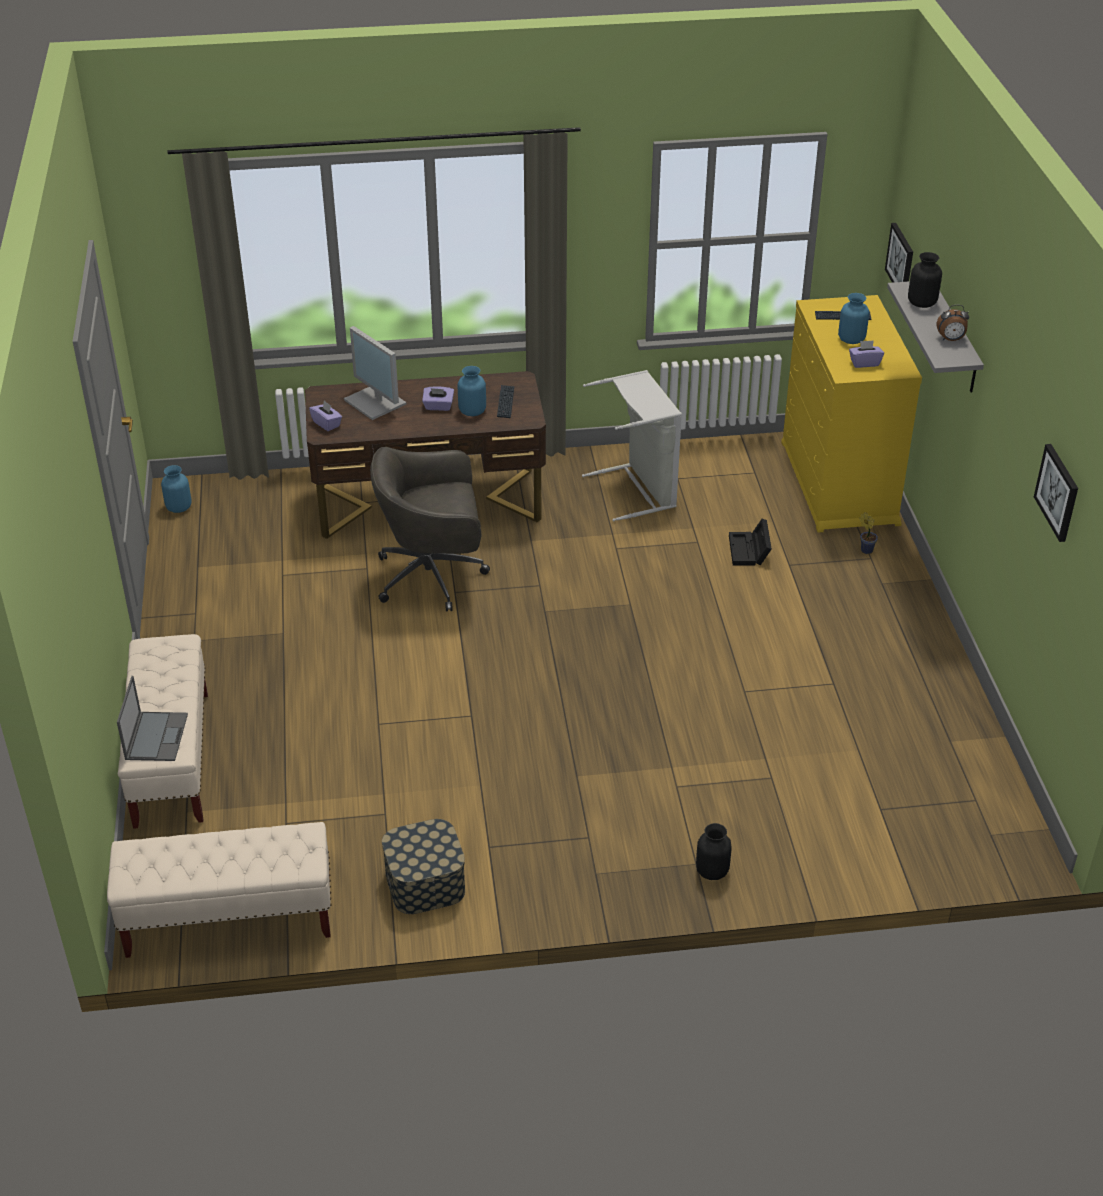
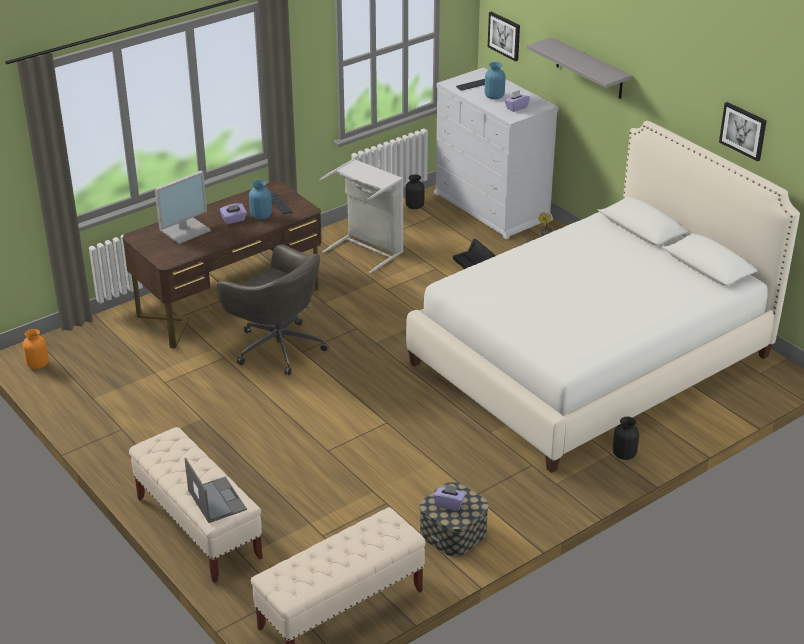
camera: 30 degrees left, 5 degrees down
blue vase [161,465,192,513] -> orange vase [23,329,49,369]
purple tissue box [309,400,342,431] -> purple tissue box moved to [433,484,466,511]
monitor [344,326,406,420] -> monitor turned 60 degrees counterclockwise [155,171,211,244]
grey office chair [370,447,490,611] -> grey office chair turned 105 degrees counterclockwise [217,244,329,375]
yellow dresser [781,295,922,533] -> white dresser [434,67,558,240]
black vase [908,252,942,308] -> black vase moved to [405,175,424,209]
alarm clock [937,305,969,341] -> none
none -> white bed [406,121,800,473]

